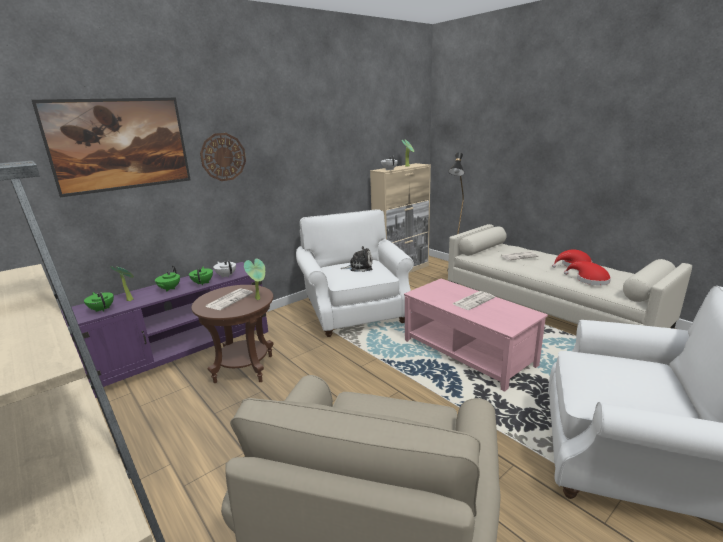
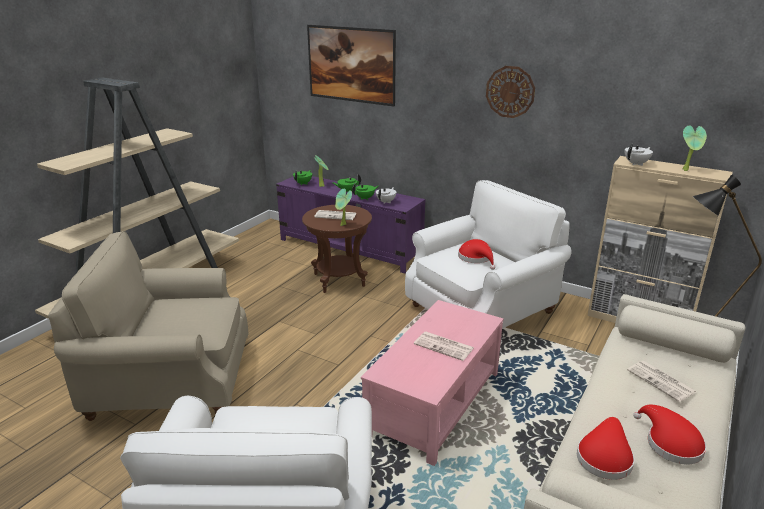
camera: 70 degrees right, 5 degrees up
wall clock [200,133,246,181] -> wall clock moved to [486,66,535,118]
plush toy [341,246,373,272] -> red hat [458,239,495,270]

